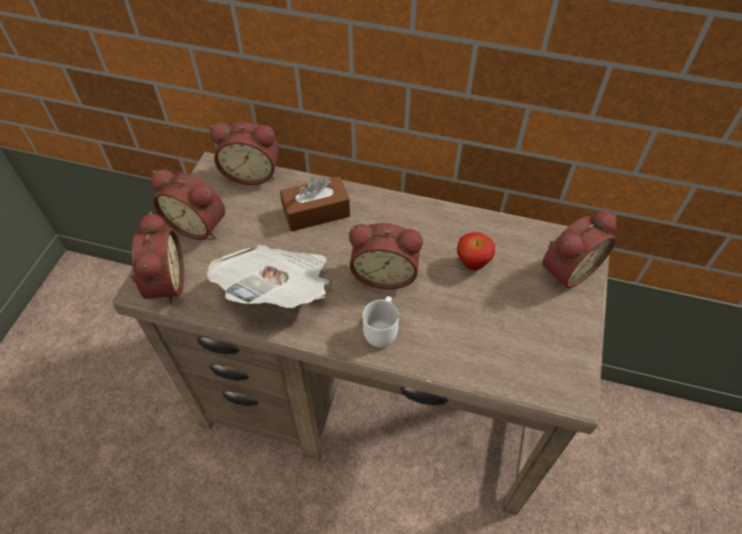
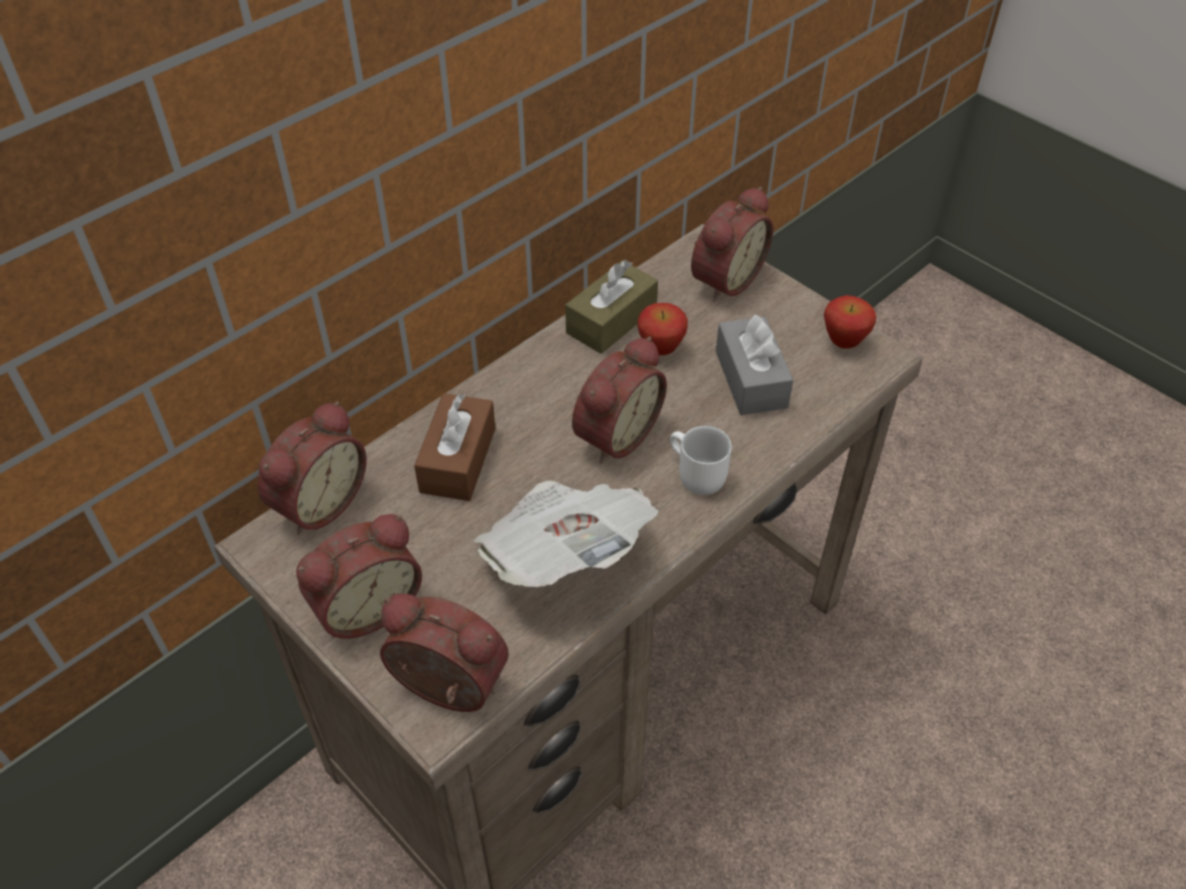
camera: 60 degrees left, 5 degrees down
alarm clock [542,211,617,288] -> alarm clock turned 45 degrees clockwise [691,187,773,302]
none -> brown tissue box [565,260,658,354]
none -> grey tissue box [716,313,793,415]
none -> apple [824,295,876,349]

